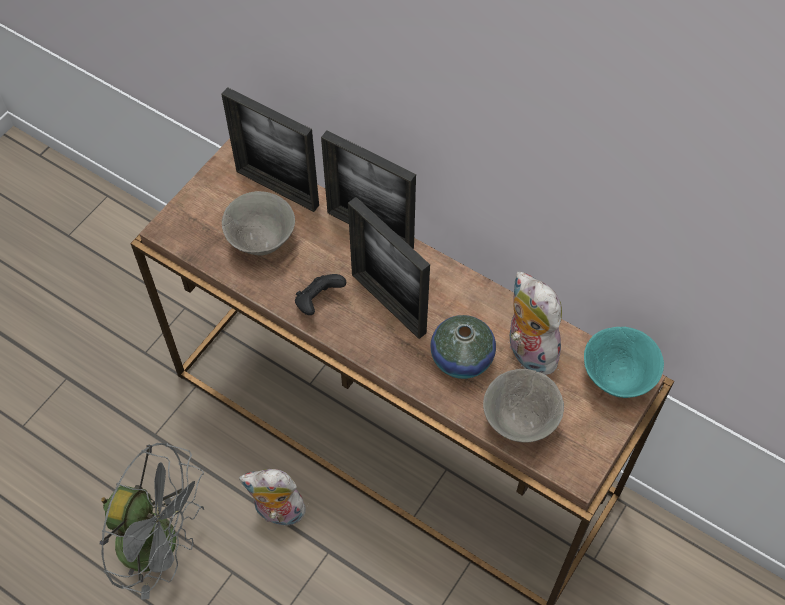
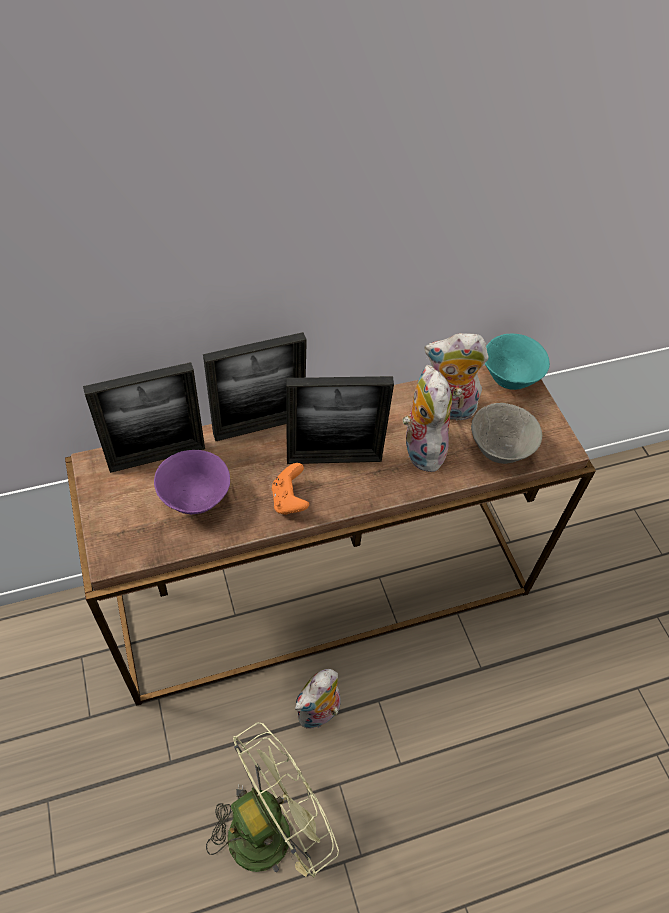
camera: 55 degrees left, 5 degrees down
grey fan [100,443,204,600] -> green fan [206,722,339,877]
grey bowl [222,191,295,255] -> purple bowl [154,450,230,515]
black game controller [295,274,346,315] -> orange game controller [272,463,309,515]
vase [430,315,496,379] -> plush toy [403,365,452,473]

